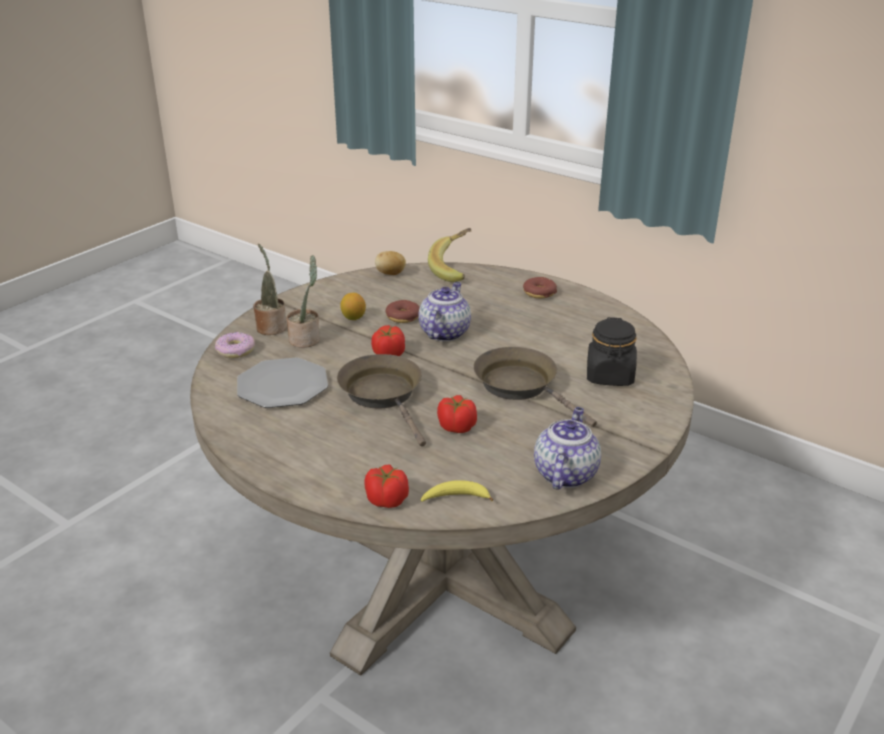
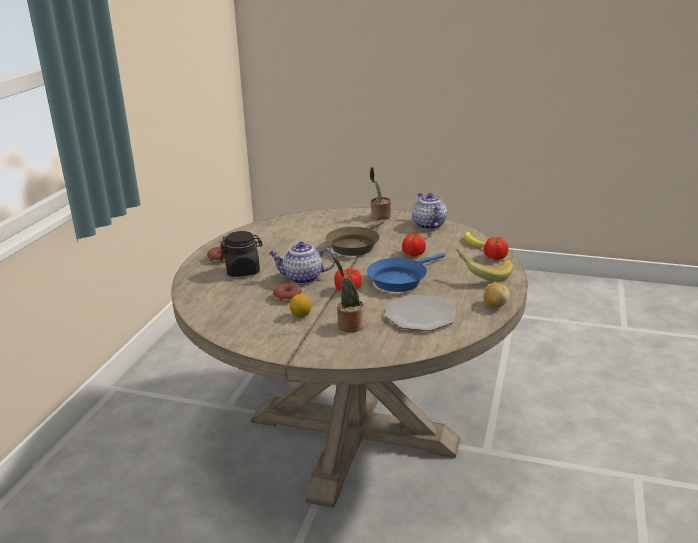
camera: 110 degrees left, 5 degrees down
donut [215,332,255,358] -> none
potted plant [253,243,287,335] -> potted plant moved to [370,167,391,220]
brown frying pan [337,354,426,447] -> blue frying pan [367,253,445,292]
potato [375,251,406,275] -> potato moved to [483,282,510,307]
banana [428,228,471,282] -> banana moved to [456,249,513,281]
teapot [534,407,601,490] -> teapot turned 75 degrees clockwise [412,193,447,230]
black jar [587,317,637,386] -> black jar moved to [220,231,263,277]

